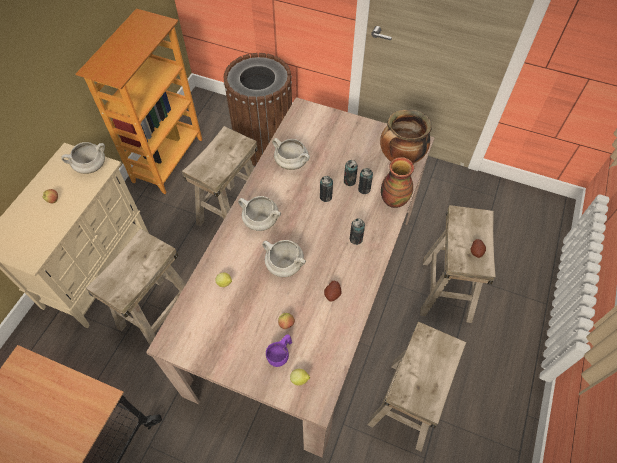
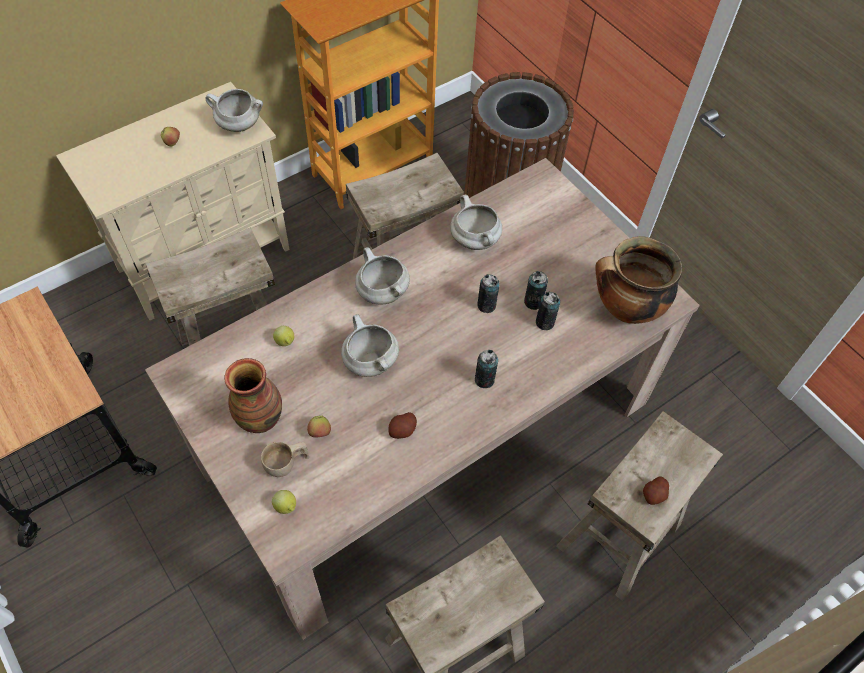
camera: 30 degrees right, 0 degrees up
purple cup [266,334,292,367] -> beige cup [261,442,310,477]
vase [381,157,414,208] -> vase moved to [224,358,282,433]

